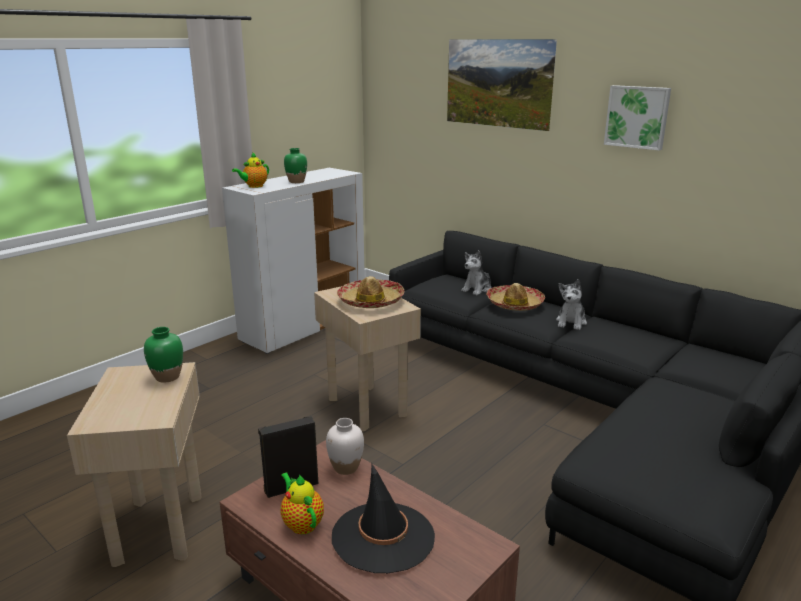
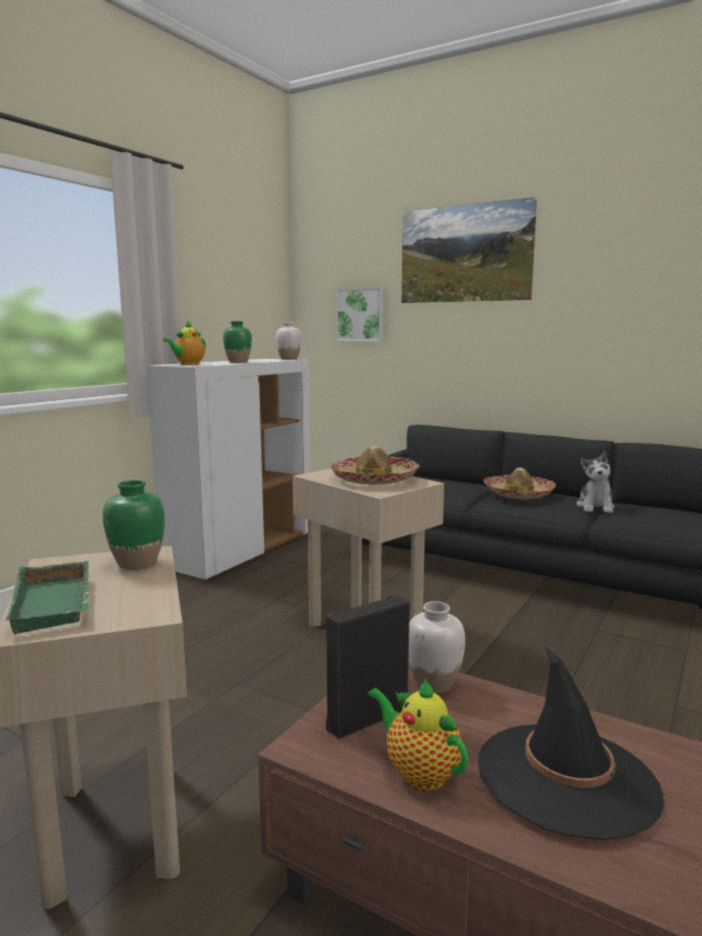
camera: 10 degrees left, 10 degrees down
plush toy [461,250,491,295] -> none
picture [604,85,671,150] -> picture moved to [336,287,384,342]
none -> green tray [5,561,89,634]
none -> white vase [276,322,302,360]

